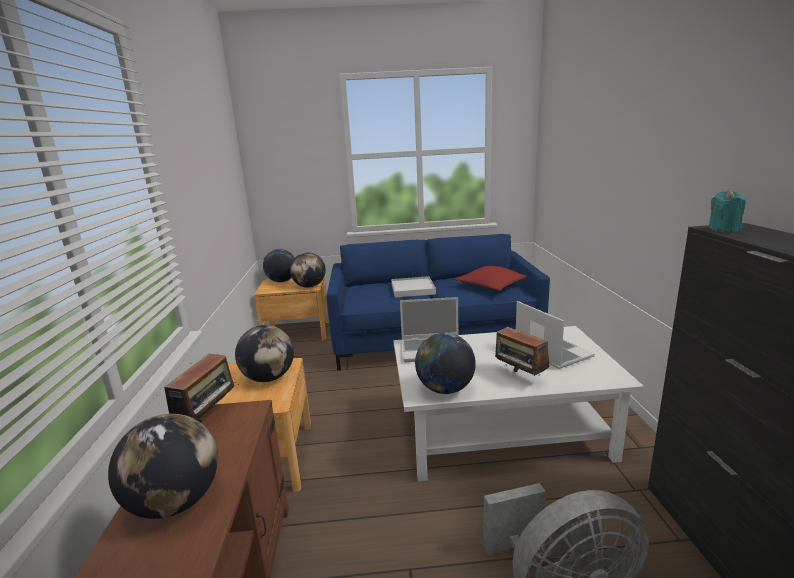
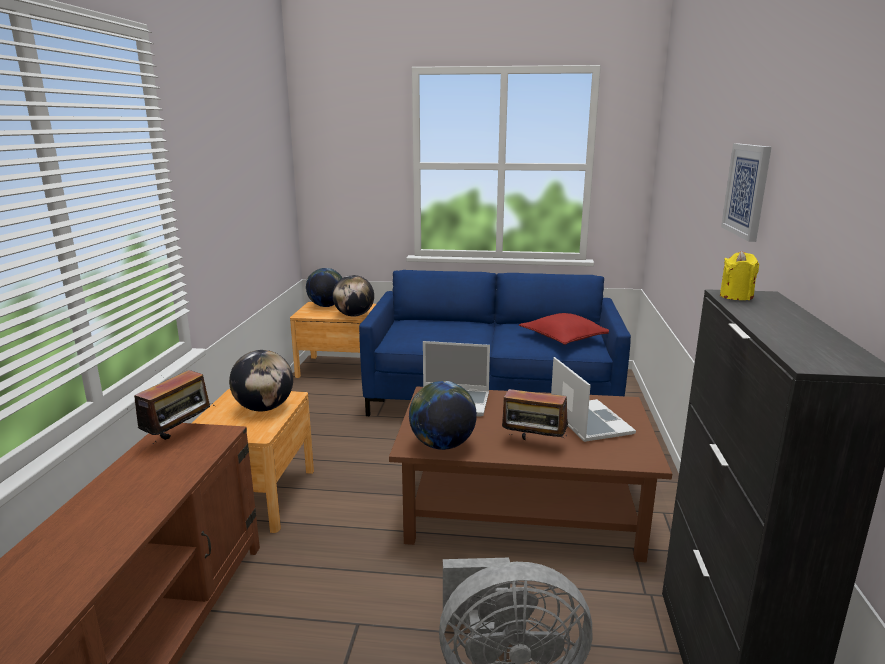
camera: 10 degrees right, 0 degrees up
globe [108,414,218,519] -> none
white tray [391,276,436,298] -> none
white coffee table [393,326,644,481] -> brown coffee table [389,386,672,562]
radio [495,322,550,376] -> radio turned 45 degrees counterclockwise [502,383,568,440]
turquoise candle [708,189,746,232] -> yellow candle [720,251,759,300]
none -> picture [721,144,772,242]

